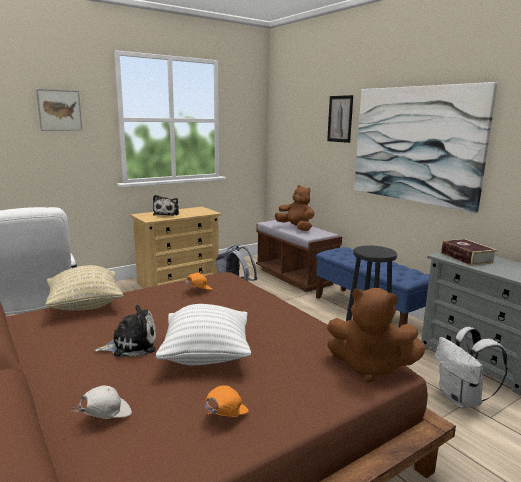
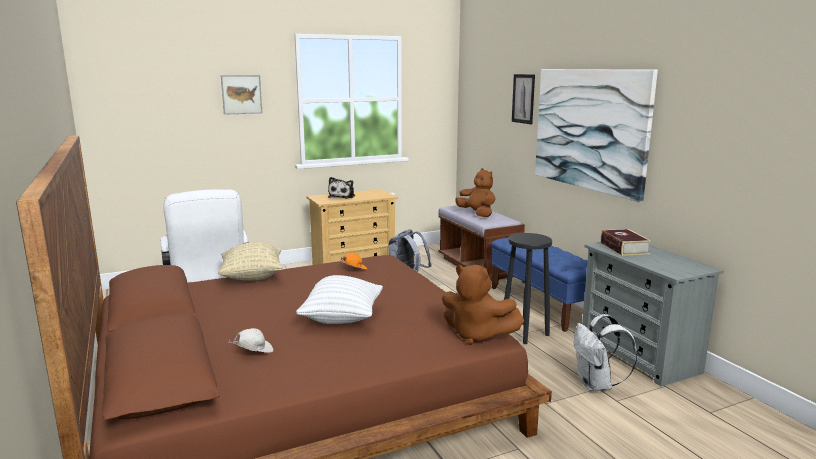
camera: 10 degrees right, 0 degrees up
plush toy [94,305,156,357] -> none
orange cap [205,385,249,417] -> none

